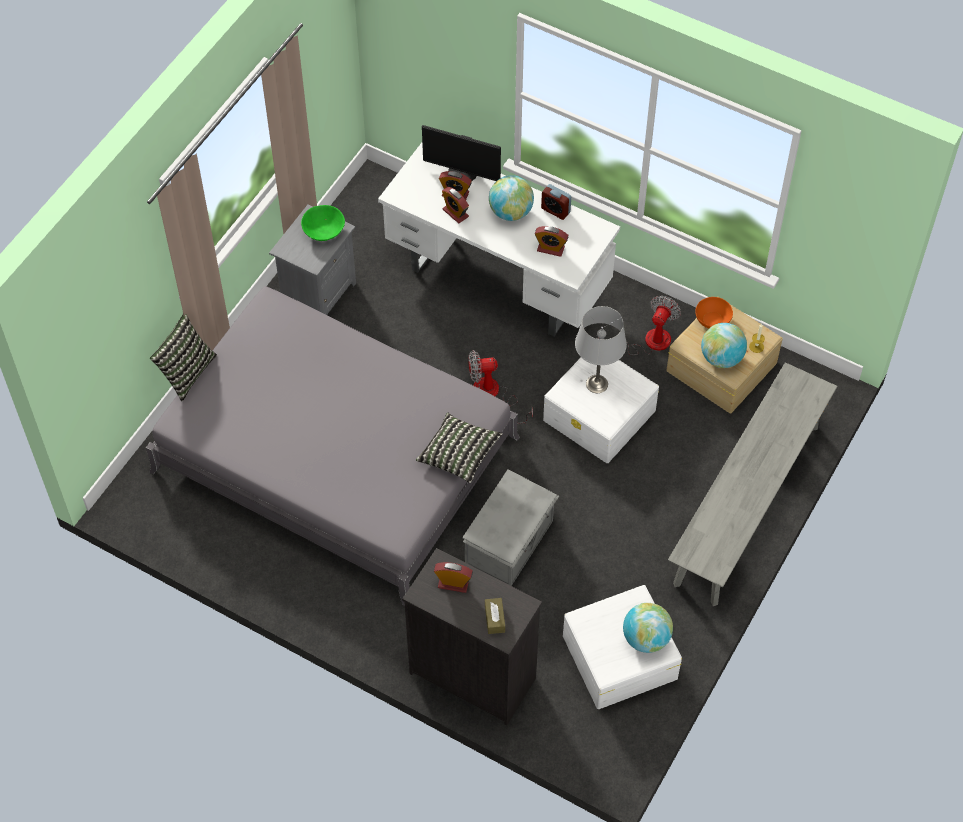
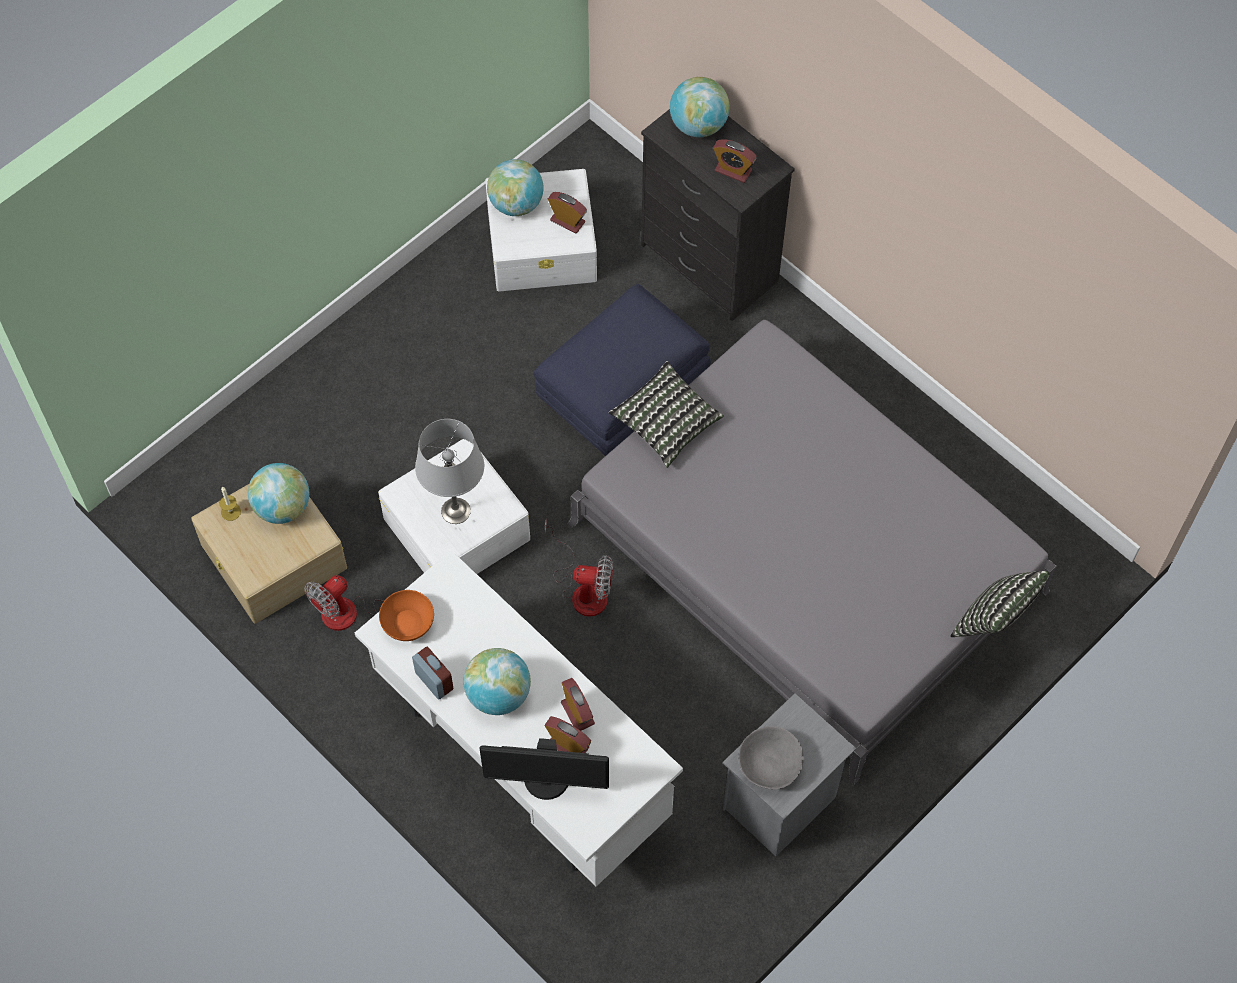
camera: 165 degrees left, 5 degrees up
green bowl [301,205,345,241] -> grey bowl [739,726,804,789]
monitor [422,125,501,181] -> monitor turned 150 degrees clockwise [479,738,609,800]
grey storage box [462,469,559,586] -> blue ottoman [534,284,711,456]
brown tissue box [485,598,505,634] -> globe [670,77,730,137]
alarm clock [535,226,568,257] -> alarm clock moved to [548,192,587,233]
grey bench [668,362,837,606] -> none
orange bowl [695,297,733,329] -> orange bowl moved to [379,590,434,641]

